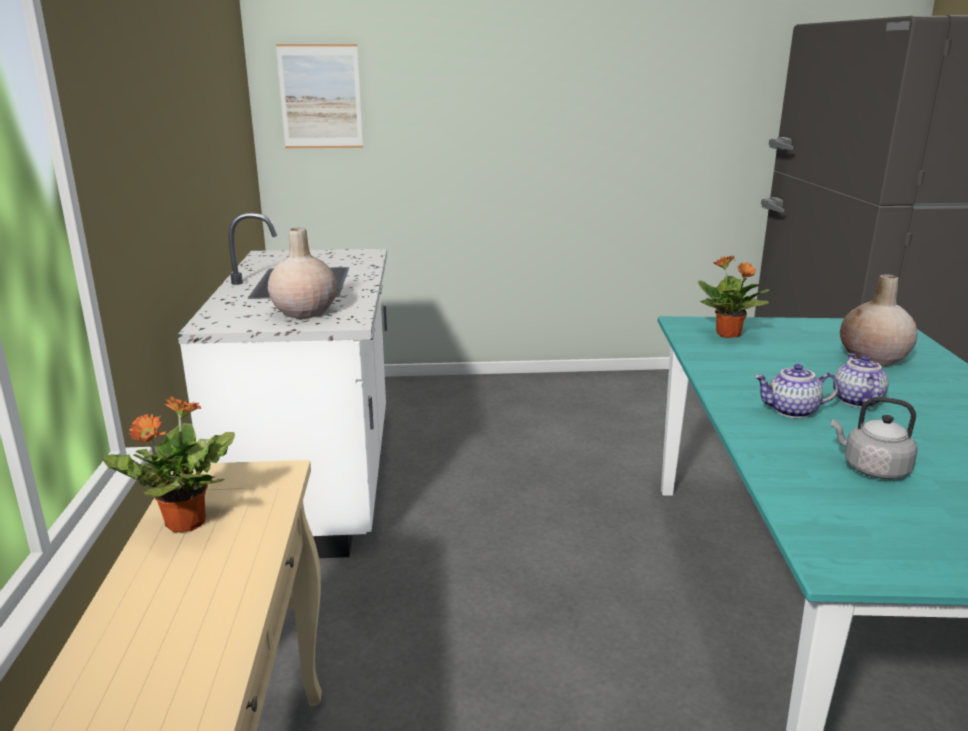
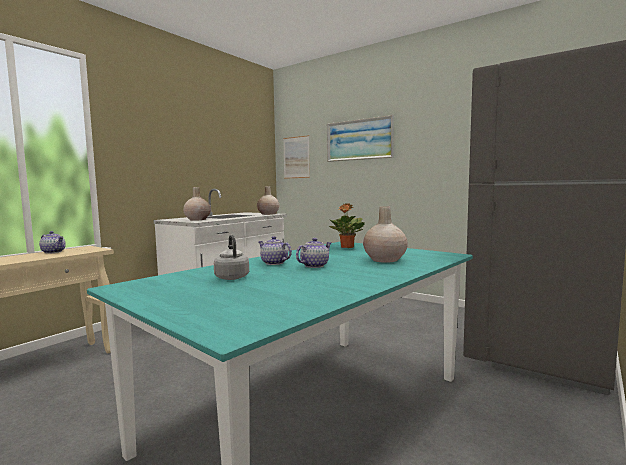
camera: 40 degrees right, 15 degrees down
potted plant [103,396,235,532] -> teapot [39,231,66,253]
none -> beige vase [257,186,279,215]
none -> picture [327,115,394,162]

